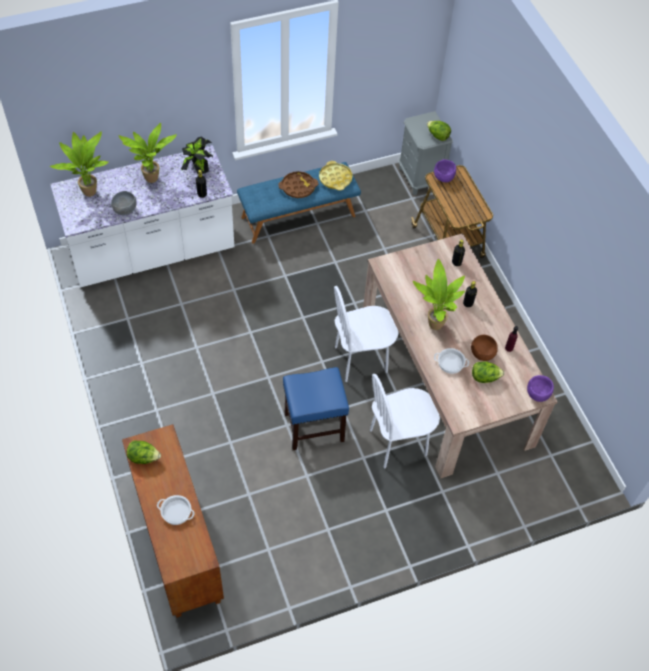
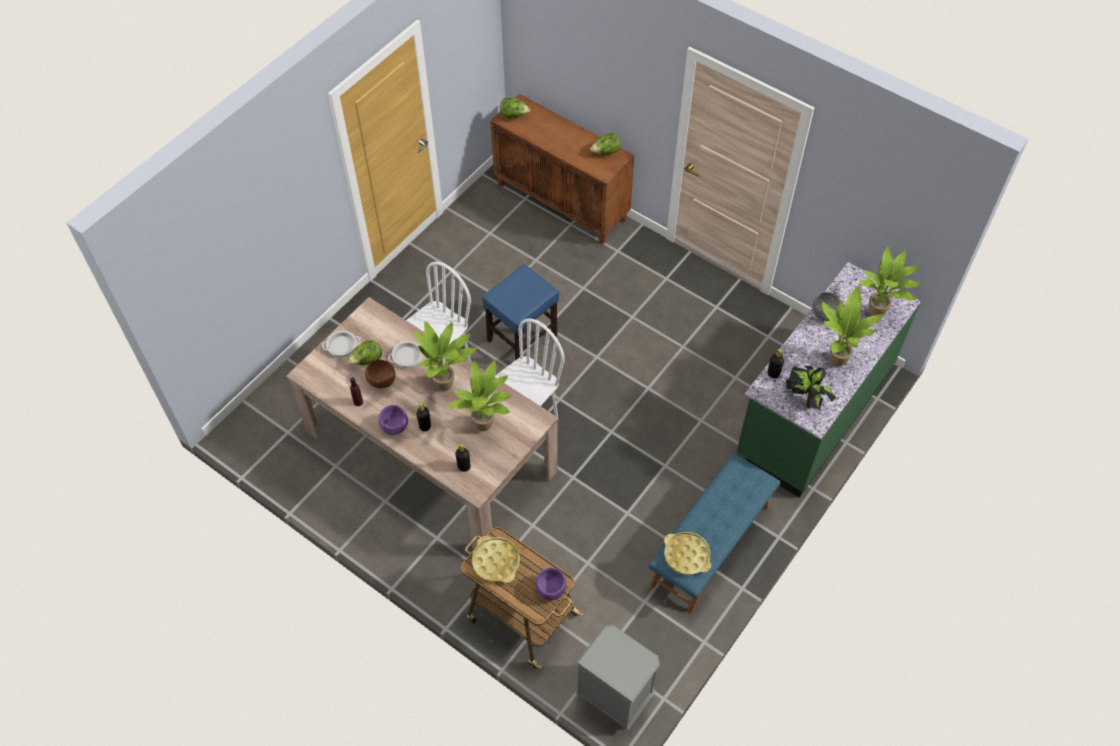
camera: 150 degrees right, 0 degrees up
white counter [50,145,234,288] -> green counter [737,262,921,498]
cooking pot [157,495,195,525] -> cooking pot moved to [322,331,361,358]
brown tray [279,171,318,198] -> none
lettuce [427,121,451,141] -> lettuce moved to [500,98,530,119]
purple bowl [527,375,554,402] -> purple bowl moved to [379,405,408,435]
none -> potted plant [448,360,512,431]
none -> yellow tray [472,536,520,583]

